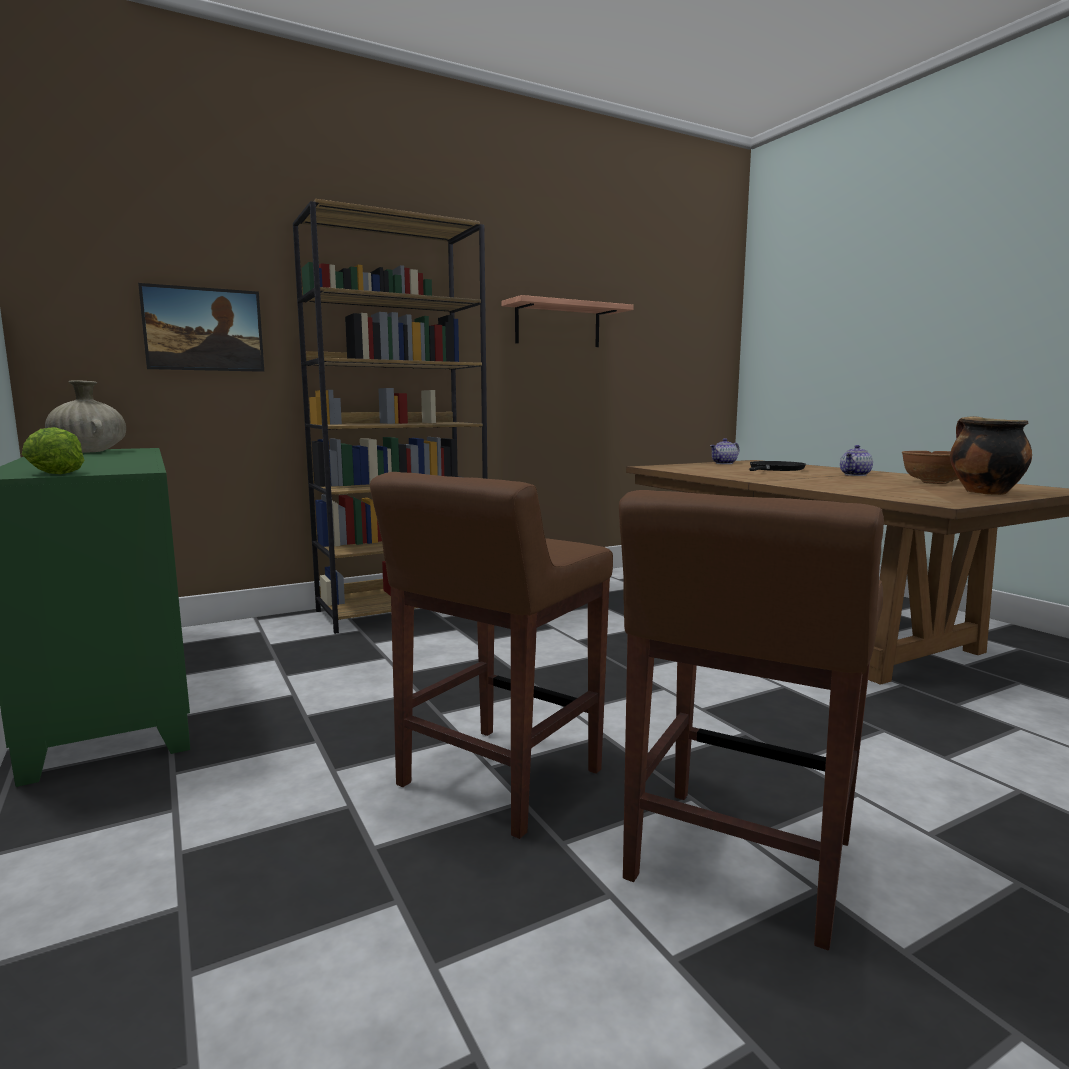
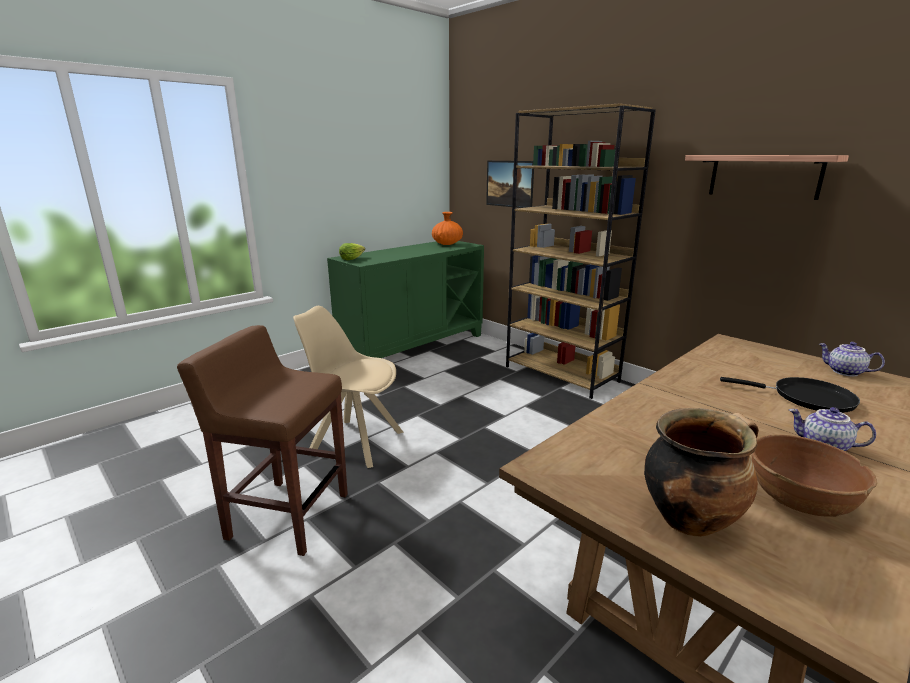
camera: 75 degrees right, 10 degrees up
beige vase [45,381,126,452] -> orange vase [432,212,463,245]
brown stool [370,472,613,839] -> beige chair [293,306,404,468]

